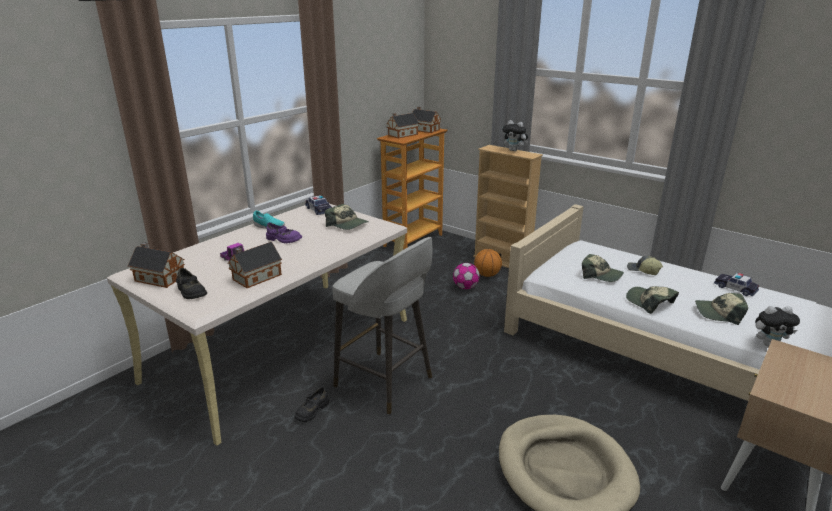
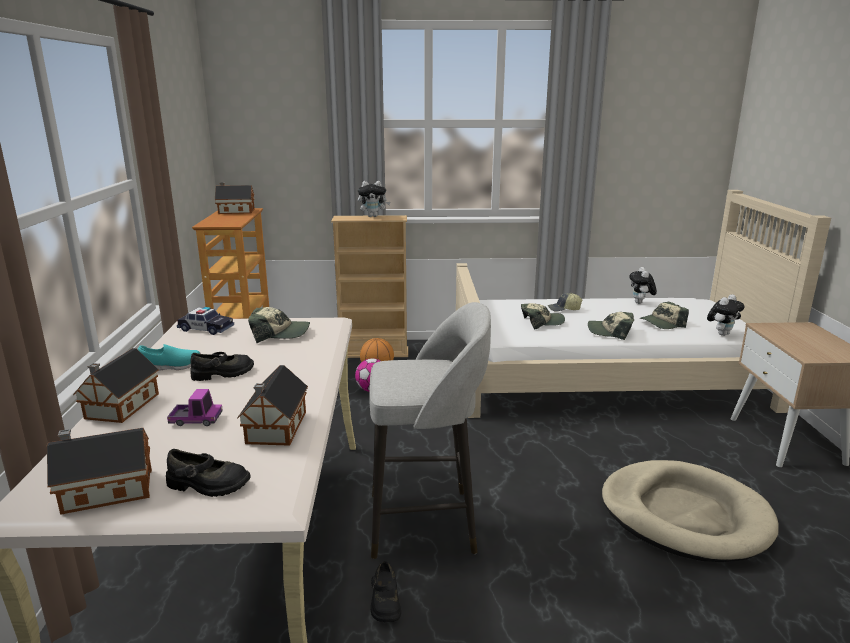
camera: 40 degrees left, 5 degrees down
purple shoe [266,222,302,243] -> black shoe [190,352,254,381]
toy house [387,113,419,138] -> toy house moved to [73,348,159,423]
toy car [714,273,759,296] -> plush toy [629,267,657,304]

